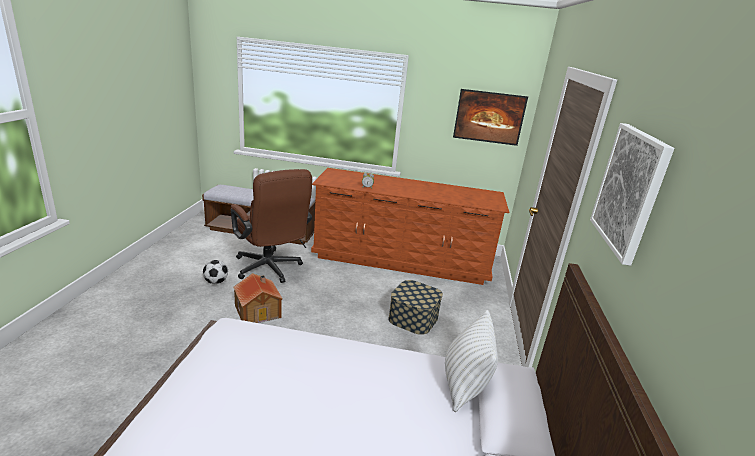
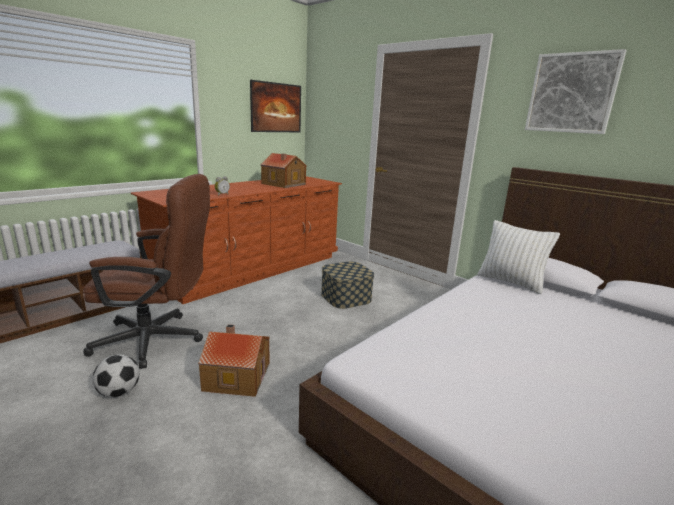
camera: 55 degrees left, 5 degrees down
none -> toy house [260,153,307,188]

